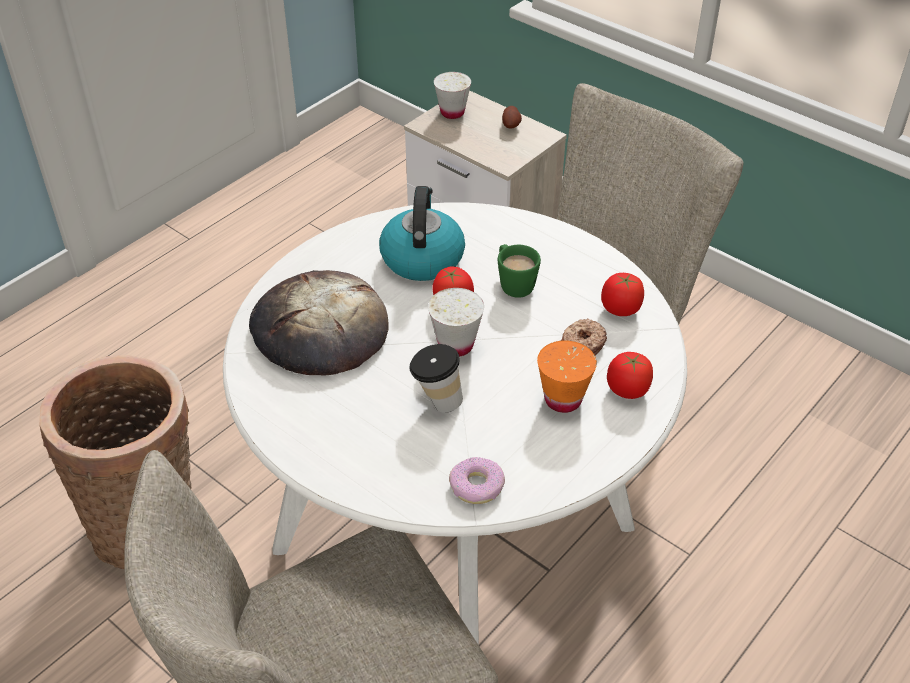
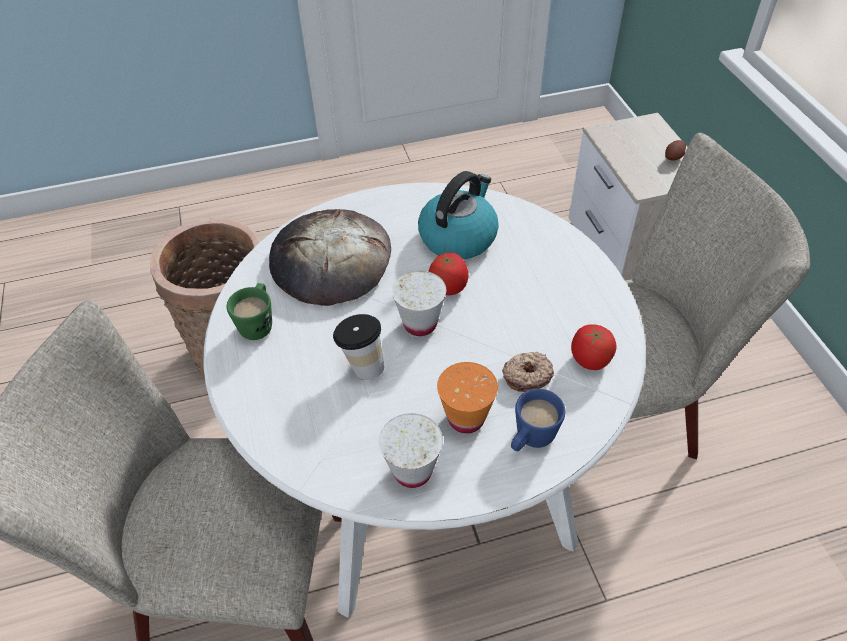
camera: 35 degrees right, 5 degrees up
white cup [434,72,471,119] -> white cup moved to [379,413,443,488]
donut [449,457,505,504] -> none
green mug [498,244,541,298] -> green mug moved to [227,283,272,340]
tomato [607,352,653,399] -> blue mug [511,389,565,451]

